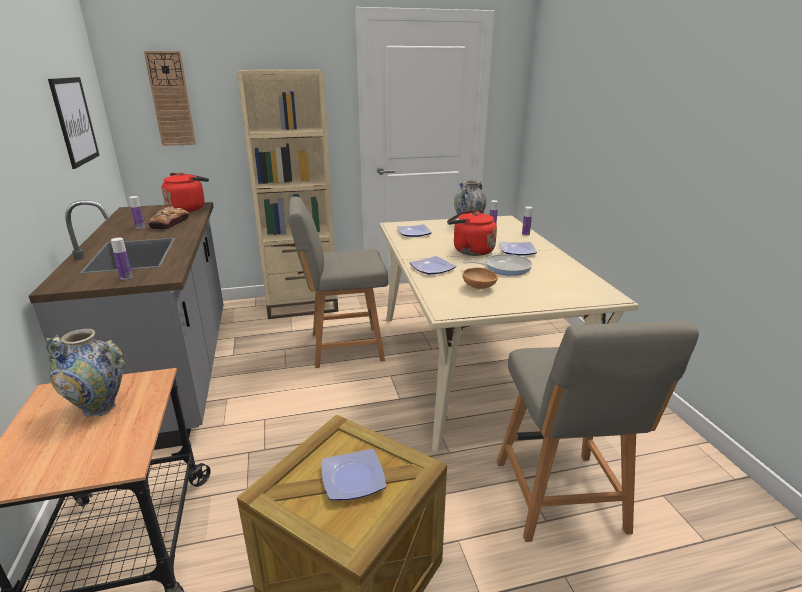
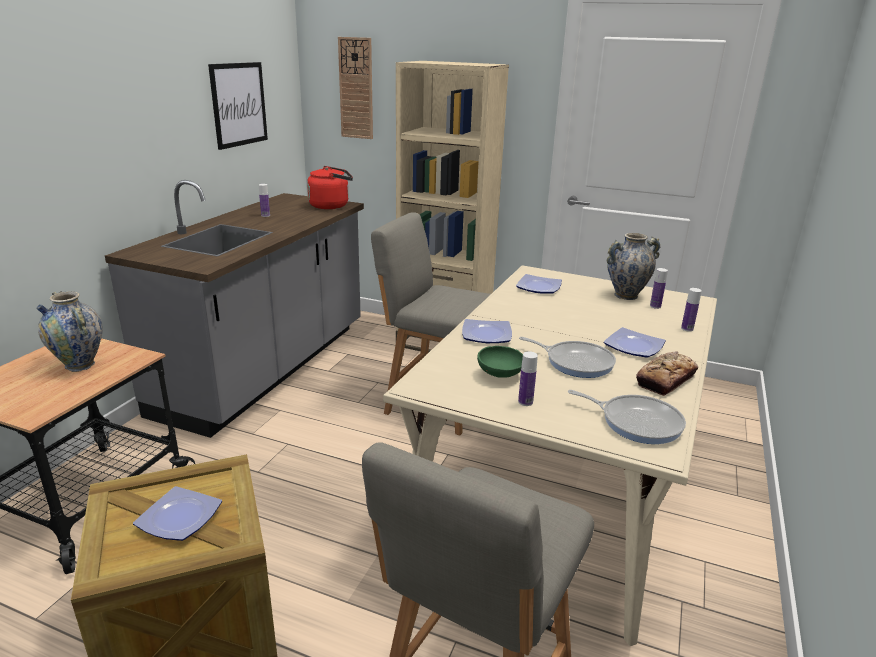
camera: 35 degrees right, 0 degrees up
bottle [111,238,133,280] -> bottle moved to [518,351,538,406]
bread [148,206,189,230] -> bread moved to [636,352,698,396]
red kettle [447,210,497,256] -> none
brown bowl [462,267,498,290] -> green bowl [477,346,523,378]
none -> frying pan [568,390,686,444]

